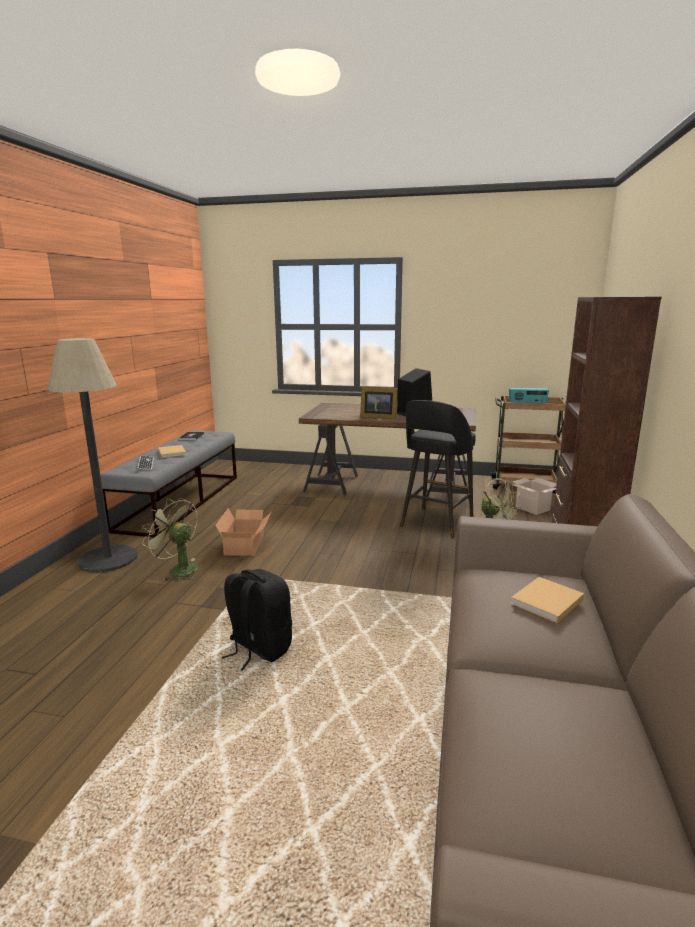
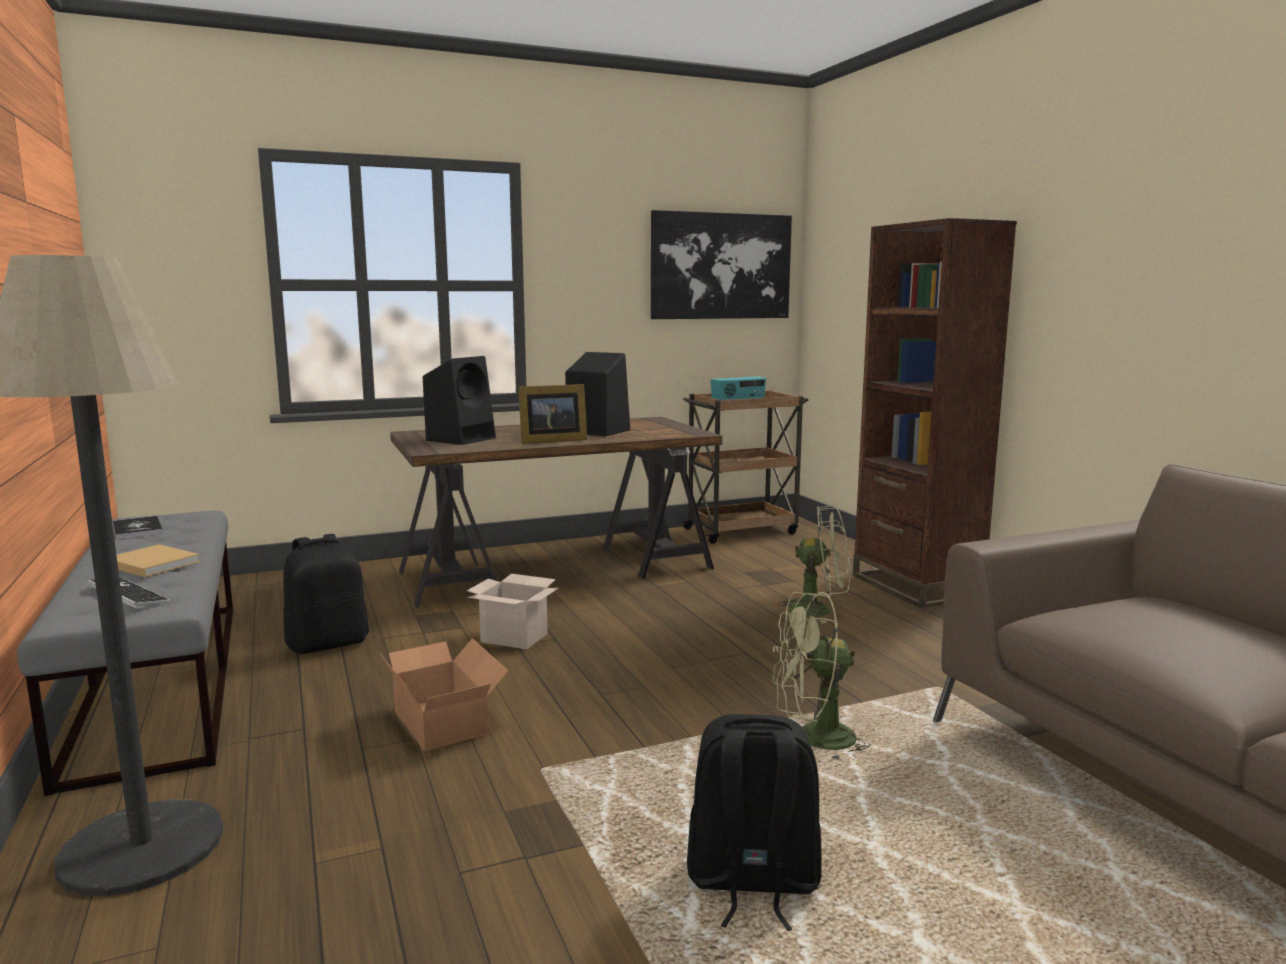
camera: 35 degrees left, 5 degrees down
green fan [142,498,198,582] -> green fan moved to [772,592,871,761]
black stool [400,400,476,539] -> none
beige book [510,577,584,623] -> none
cardboard box [511,478,557,515] -> cardboard box moved to [467,574,558,650]
none -> black backpack [283,534,369,654]
none -> black speaker [423,356,496,445]
none -> picture [651,210,792,319]

